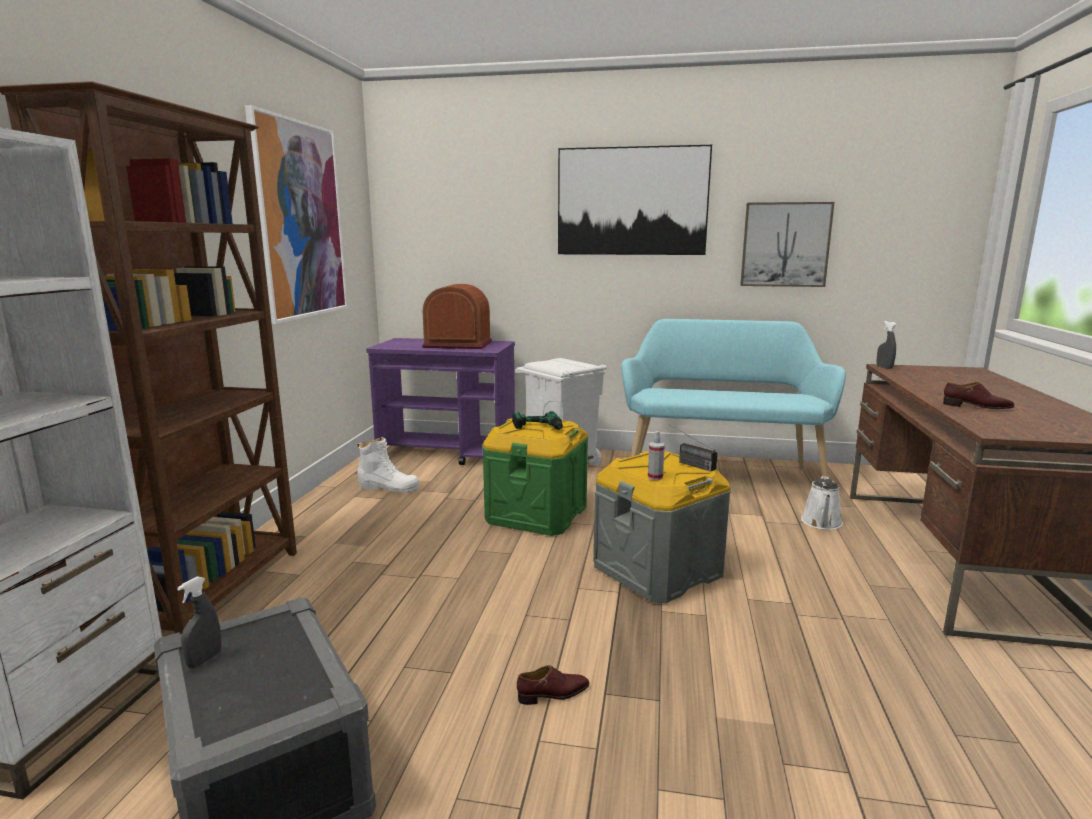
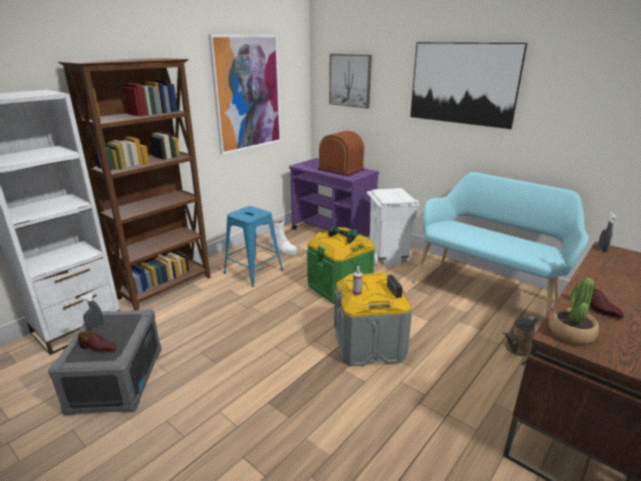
camera: 30 degrees right, 10 degrees up
brown shoe [517,665,590,705] -> brown shoe moved to [78,332,117,353]
picture [740,202,834,287] -> picture moved to [329,54,372,108]
white watering can [801,476,843,530] -> brown watering can [503,316,537,356]
none -> blue stool [224,206,283,287]
none -> potted plant [549,278,599,345]

